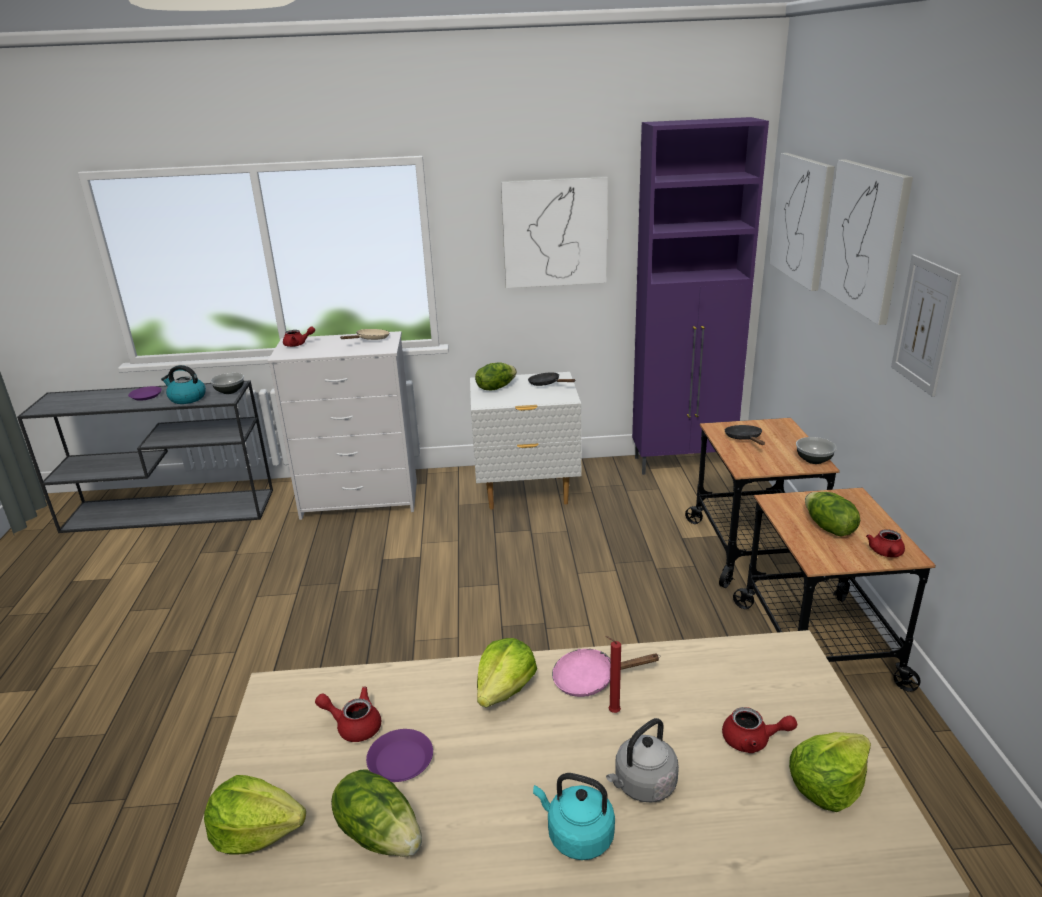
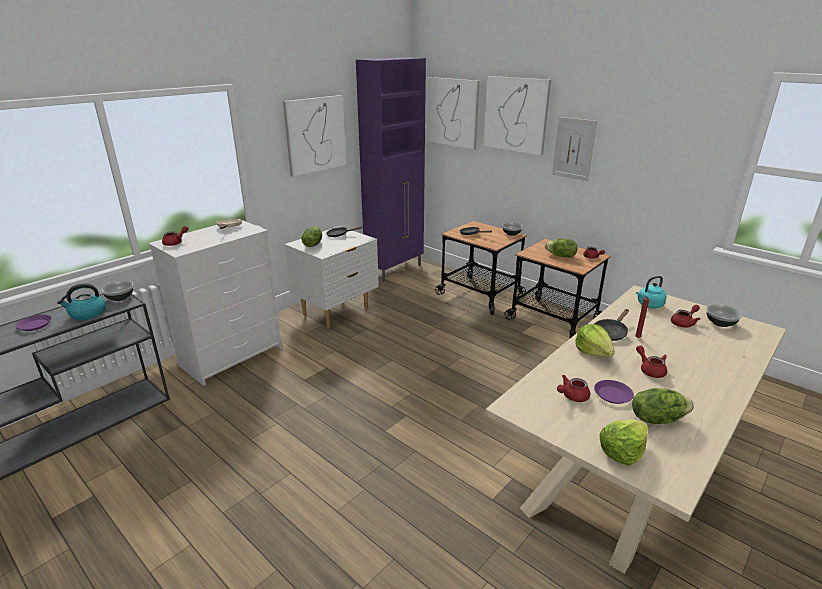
camera: 45 degrees left, 0 degrees up
turquoise kettle [533,773,615,860] -> turquoise kettle moved to [636,276,667,308]
pink frying pan [552,649,660,697] -> black frying pan [594,309,629,341]
grey kettle [606,718,679,803] -> none
lettuce [789,732,871,812] -> bowl [706,304,742,327]
none -> red teapot [636,345,667,378]

